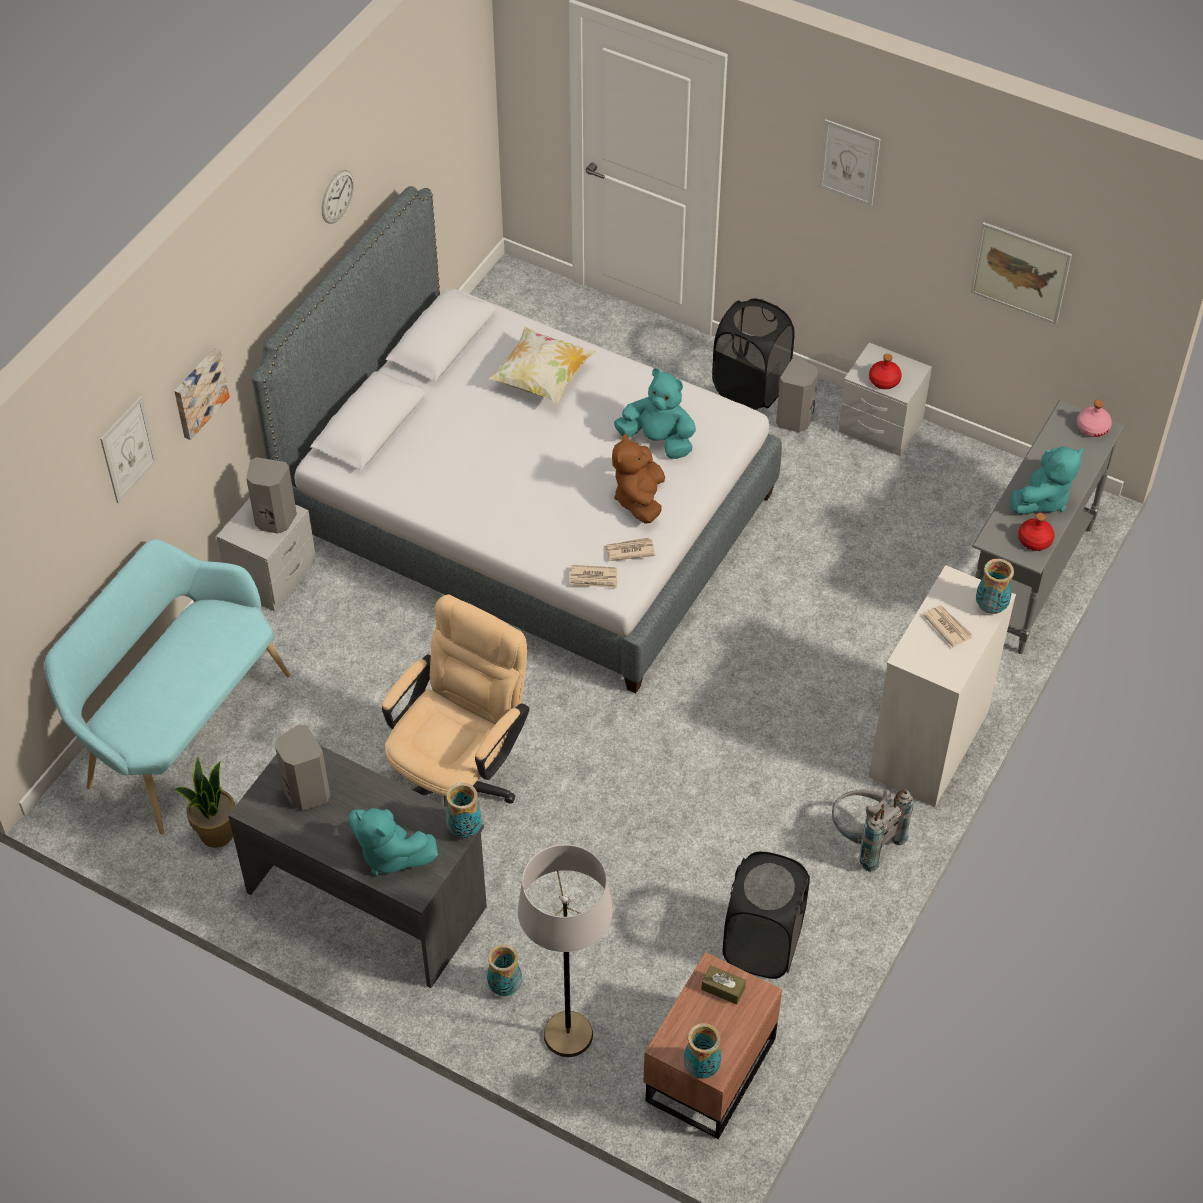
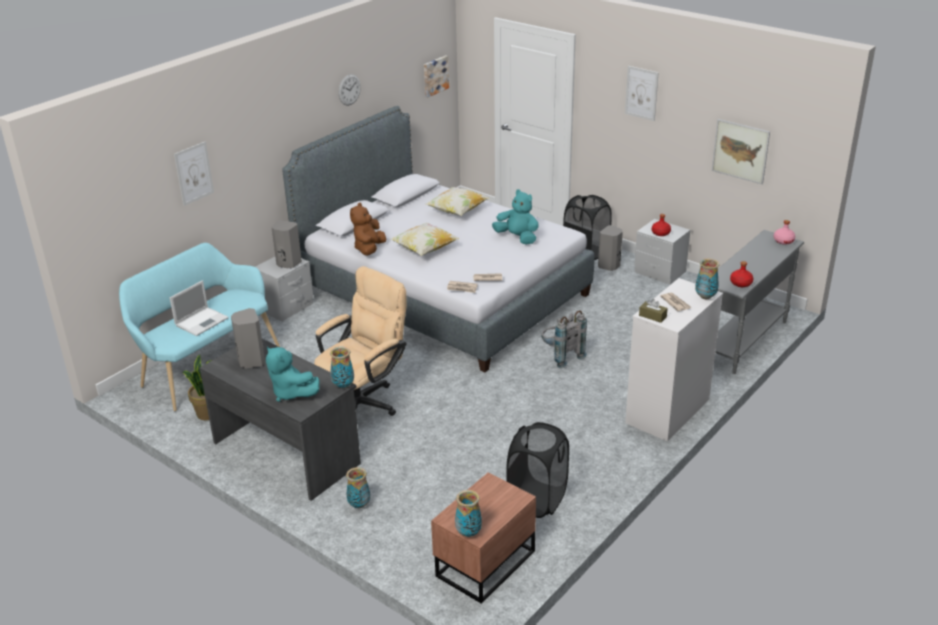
camera: 10 degrees right, 20 degrees down
picture [174,348,230,440] -> picture moved to [424,55,449,97]
grey floor lamp [518,844,613,1057] -> none
brown plush toy [612,434,665,524] -> brown plush toy moved to [350,203,386,255]
brown tissue box [701,965,746,1005] -> brown tissue box moved to [639,299,668,323]
grey backpack [832,789,913,872] -> grey backpack moved to [541,311,587,368]
turquoise plush toy [1010,446,1083,515] -> none
none -> laptop [170,280,229,336]
none -> pillow [390,223,460,256]

